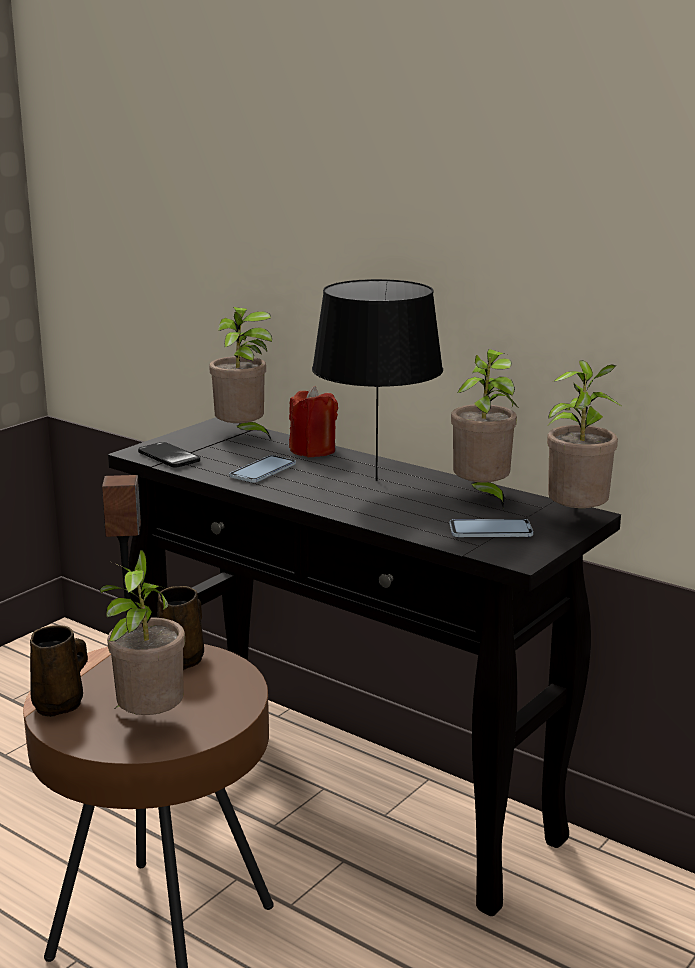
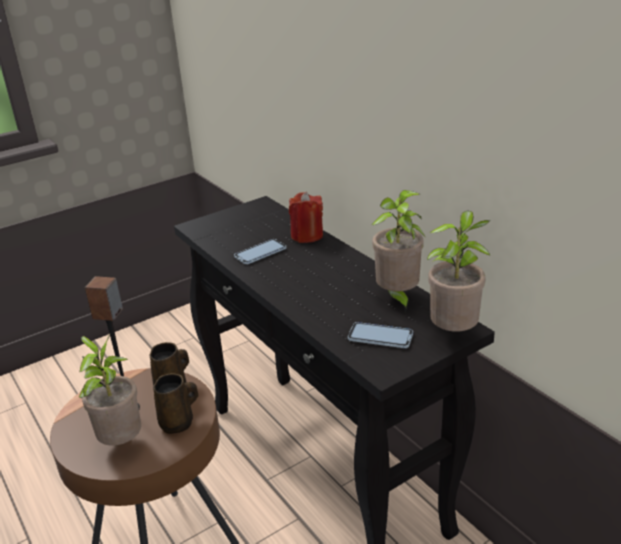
camera: 20 degrees right, 10 degrees up
brown mug [30,625,88,717] -> brown mug moved to [153,373,198,434]
phone [138,442,200,468] -> none
potted plant [209,307,272,439] -> none
black table lamp [312,279,443,481] -> none

